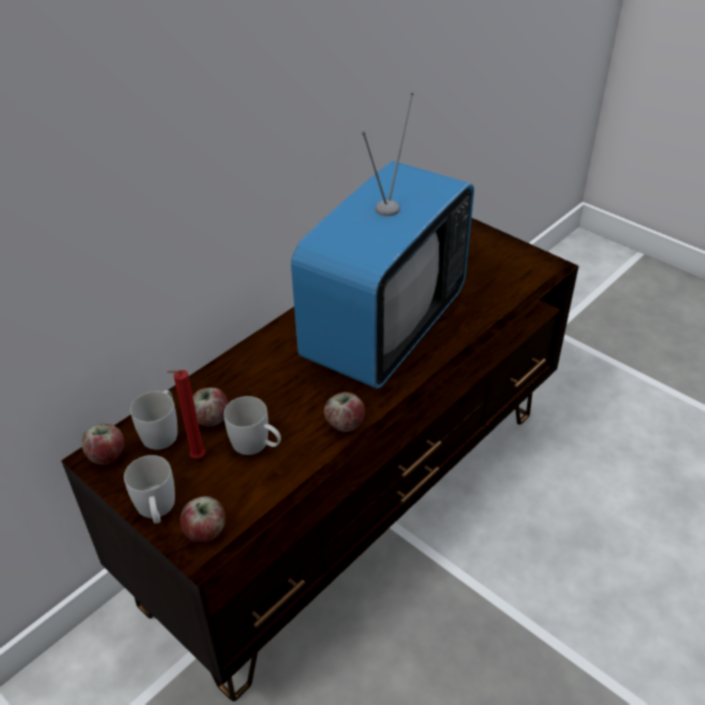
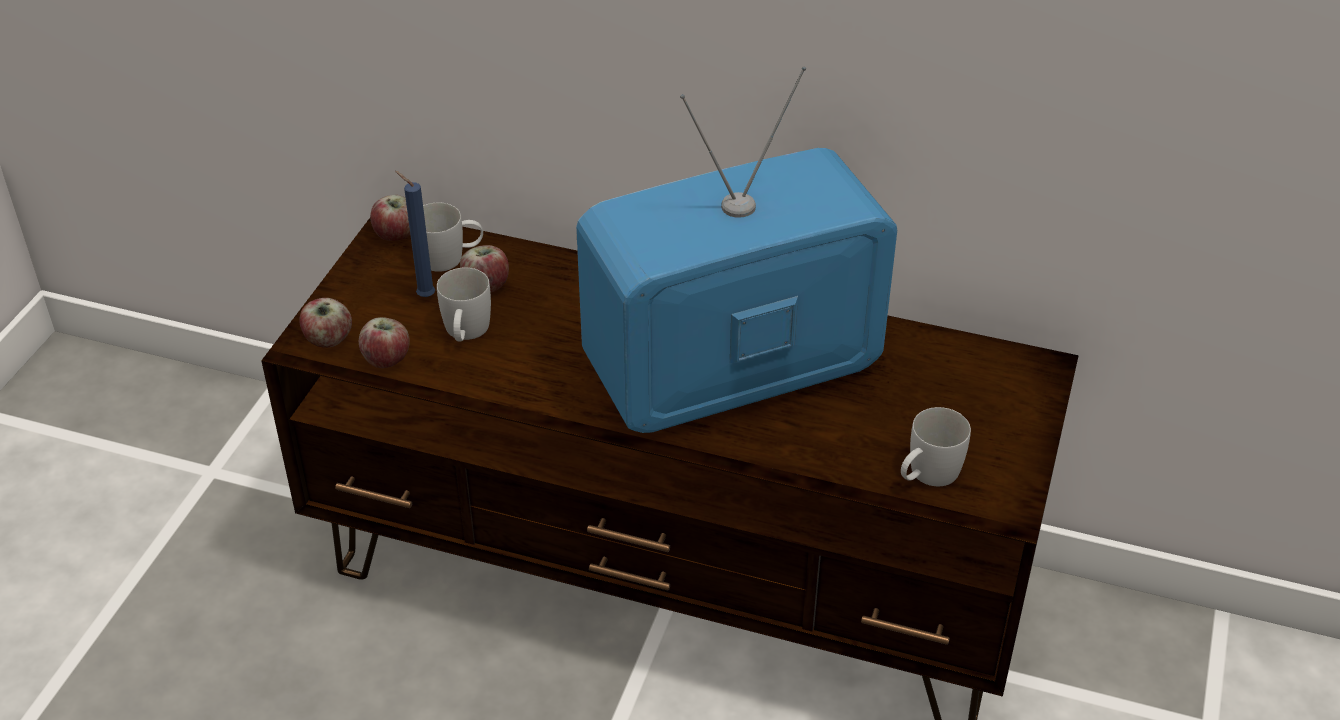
camera: 65 degrees right, 0 degrees up
white mug [124,455,175,524] -> white mug moved to [901,407,971,486]
red candle [167,370,205,459] -> blue candle [395,171,435,297]
television [291,93,474,389] -> television turned 150 degrees clockwise [576,66,897,433]
apple [324,392,365,432] -> apple moved to [359,317,410,368]

